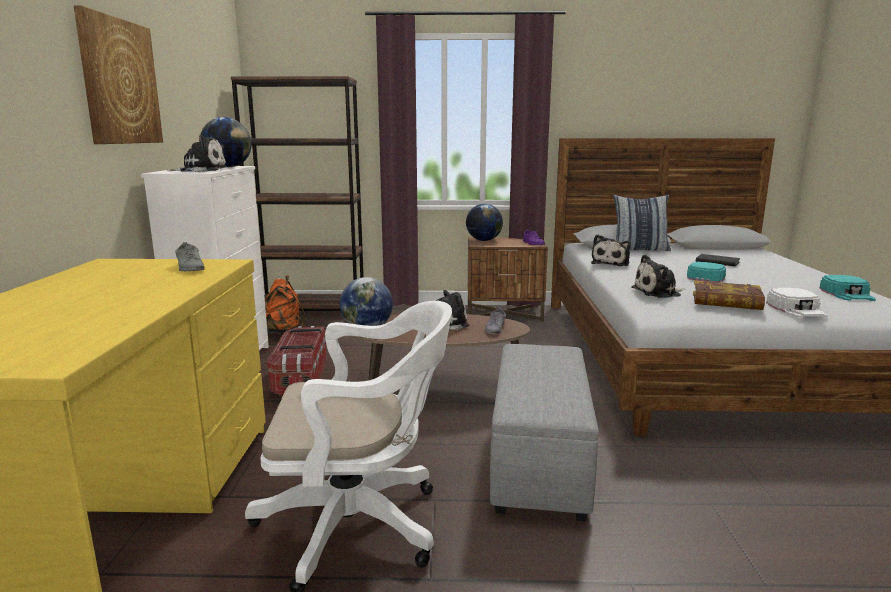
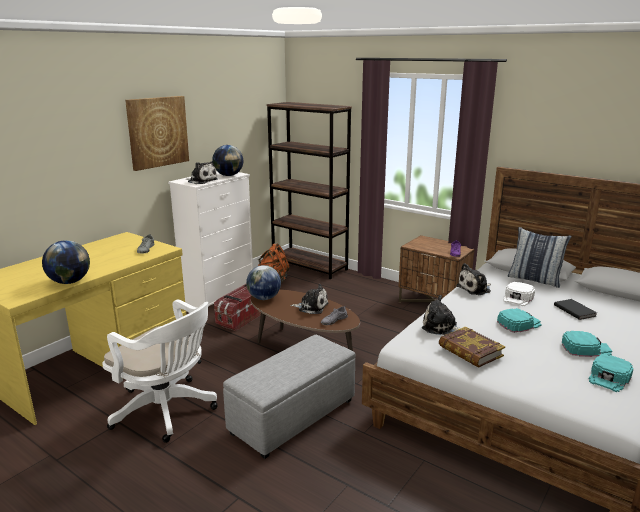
camera: 35 degrees right, 5 degrees up
globe [466,204,503,241] -> globe moved to [42,240,90,284]
white cap [766,288,827,317] -> white cap moved to [503,282,535,306]
none -> turquoise cap [562,331,612,357]

